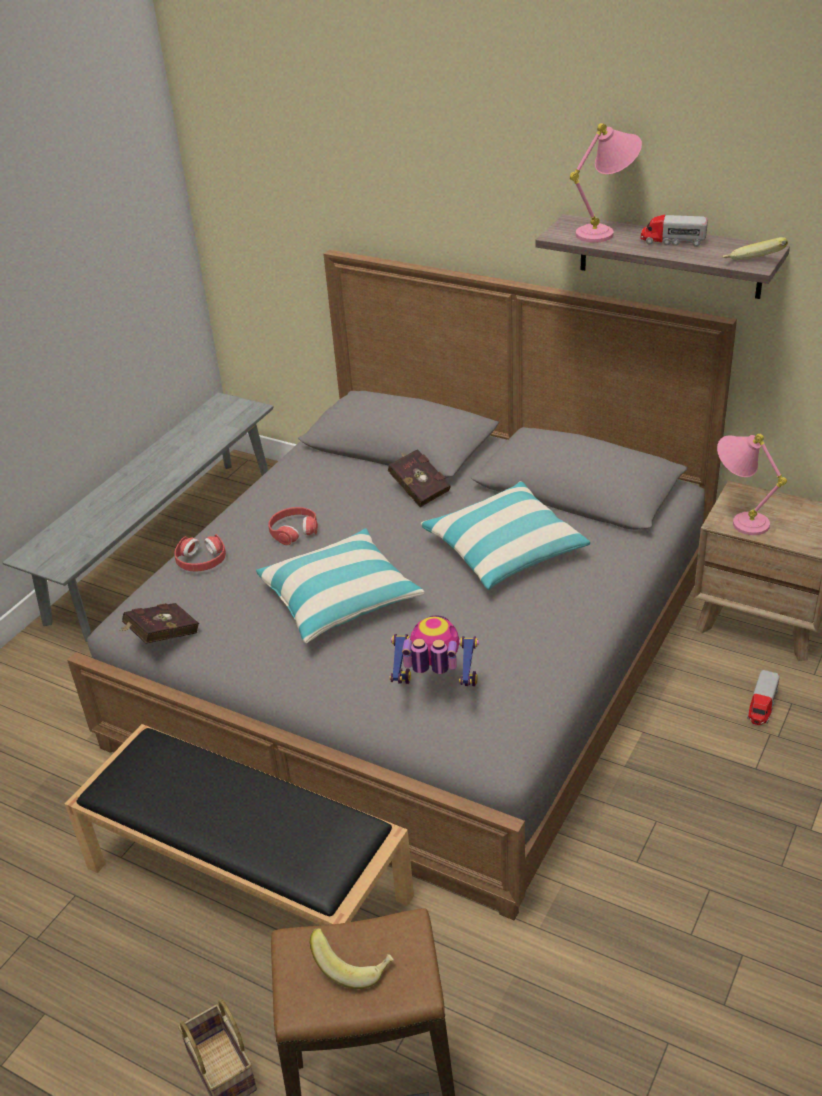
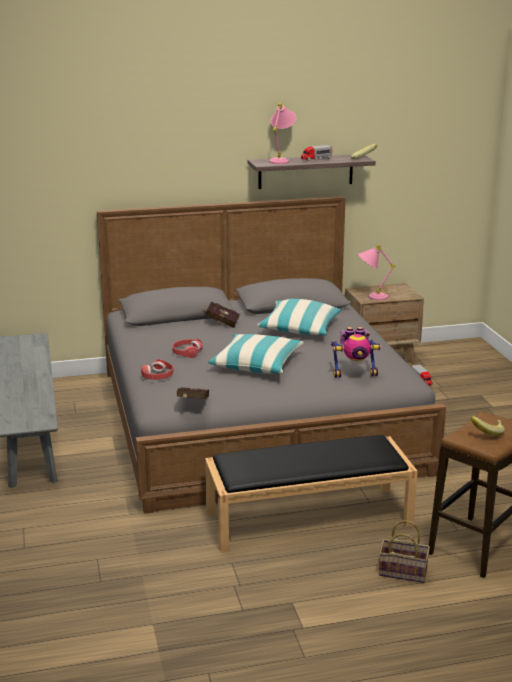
camera: 45 degrees left, 15 degrees down
toy robot [389,615,479,686] -> toy robot turned 150 degrees counterclockwise [331,327,381,378]

